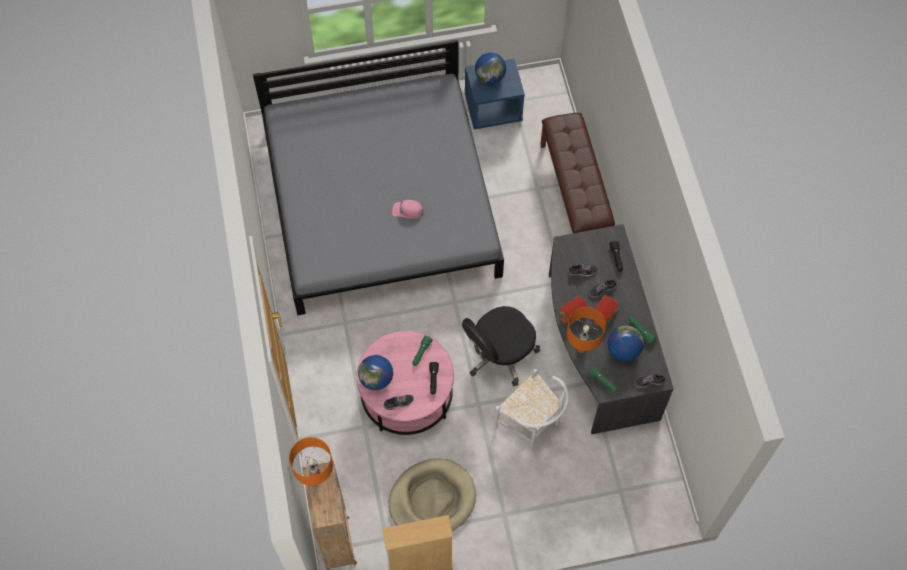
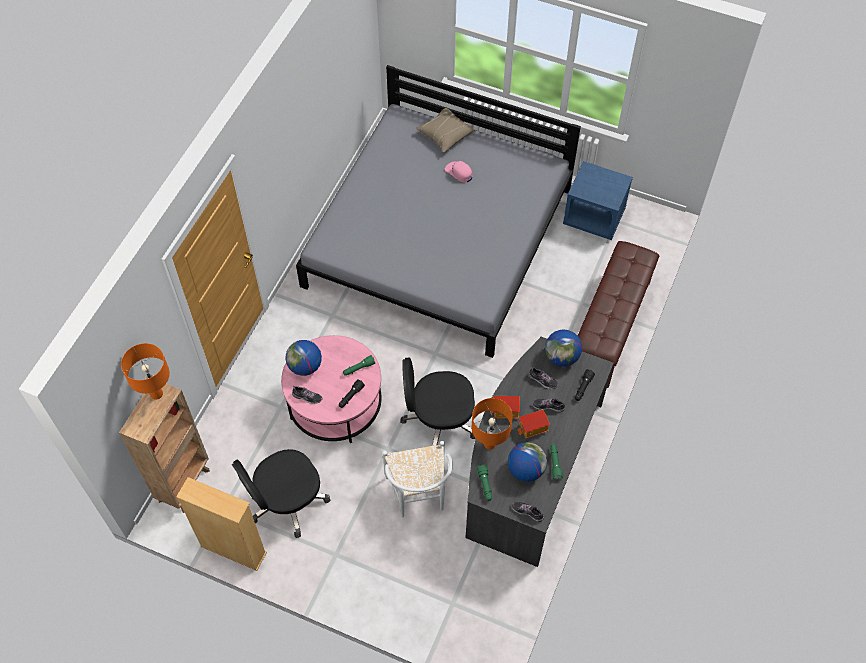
camera: 35 degrees right, 5 degrees down
beige dog bed [389,458,476,531] -> black office chair [232,449,331,538]
pink cap [392,200,423,219] -> pink cap moved to [445,161,472,182]
globe [475,53,506,84] -> globe moved to [545,329,582,367]
none -> beige pillow [416,107,476,152]

